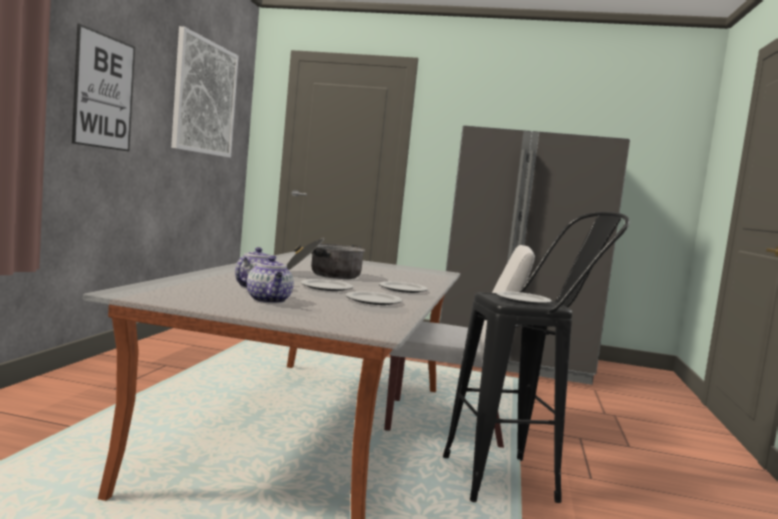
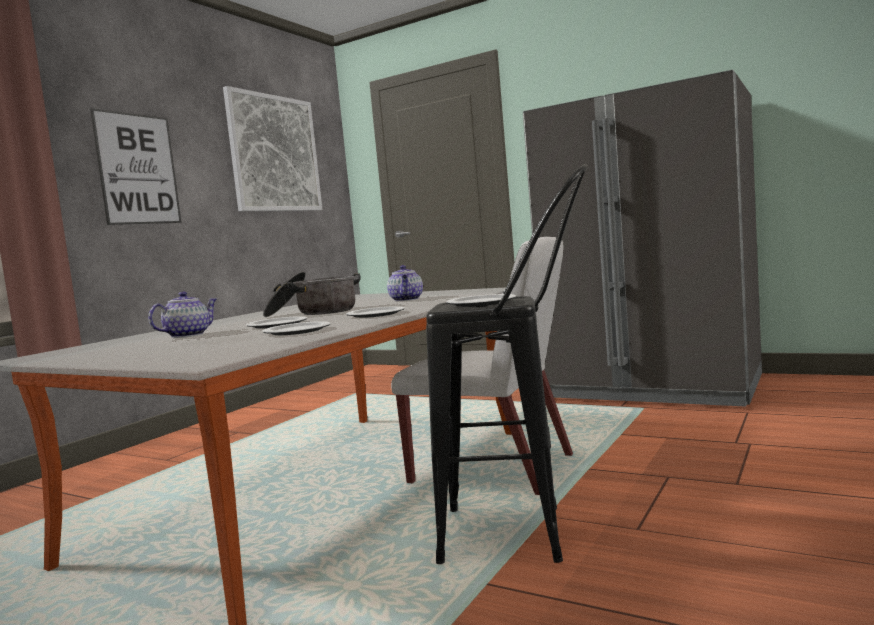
camera: 20 degrees right, 0 degrees up
teapot [247,256,294,304] -> teapot moved to [387,265,423,301]

